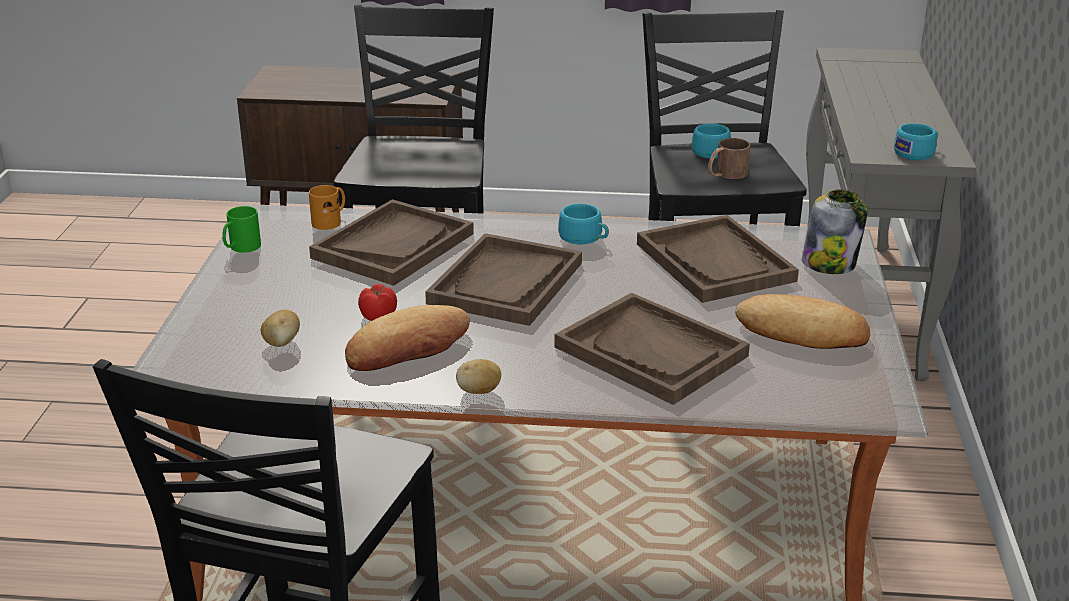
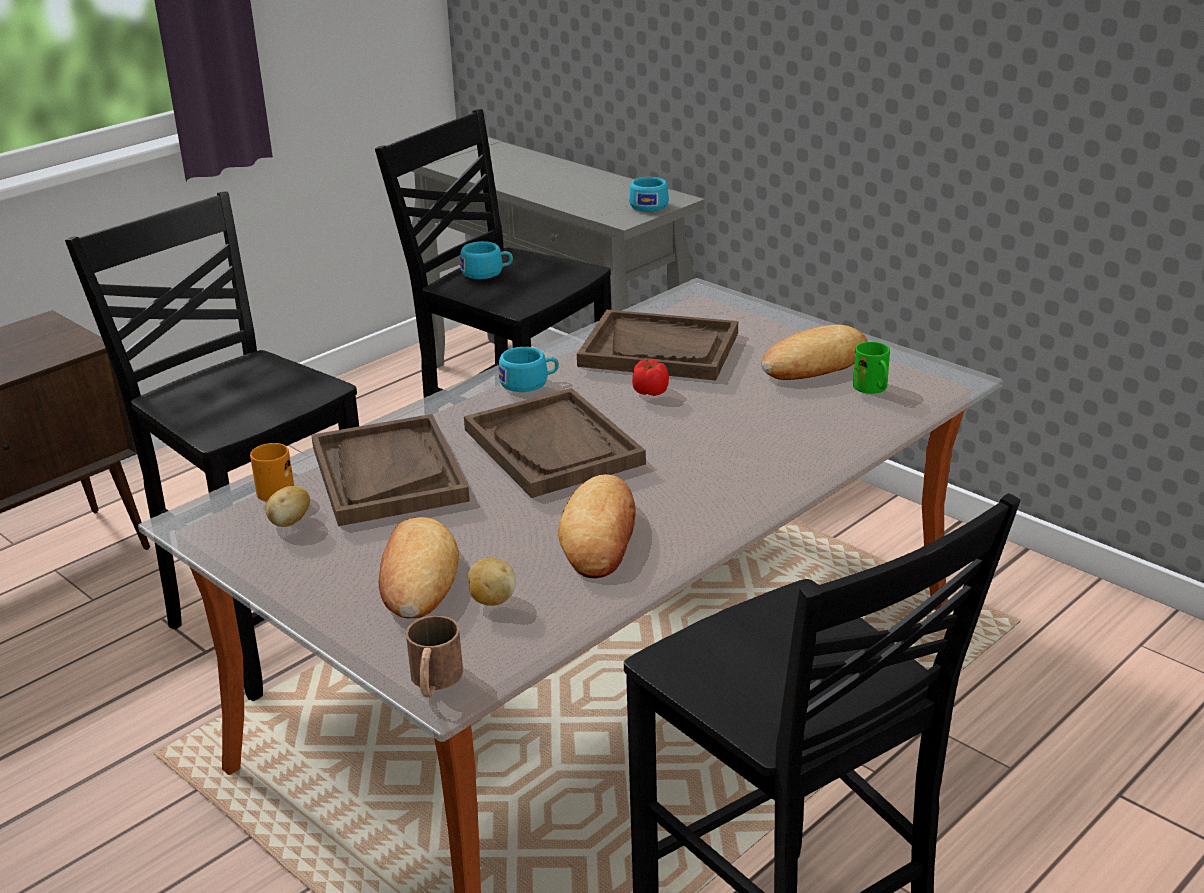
camera: 50 degrees left, 0 degrees up
green mug [222,206,261,253] -> green mug moved to [853,342,890,394]
tomato [358,284,397,321] -> tomato moved to [632,359,669,396]
potato [456,359,501,394] -> potato moved to [266,486,310,527]
brown tray [555,293,750,405] -> none
brown mug [708,138,750,179] -> brown mug moved to [406,616,463,698]
jar [802,189,868,274] -> none
none -> bread [379,517,459,618]

